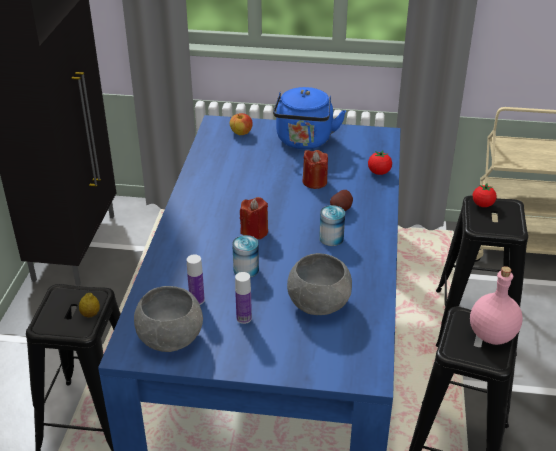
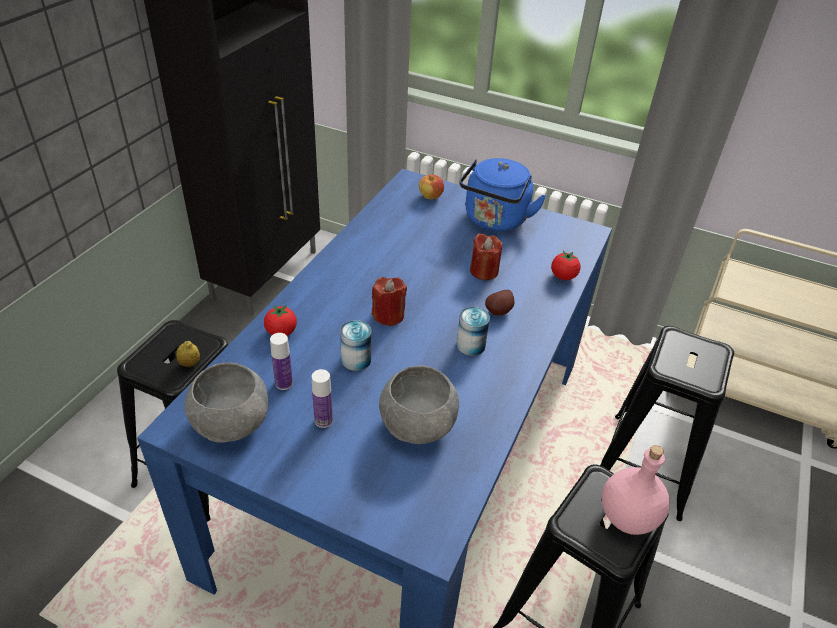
camera: 15 degrees right, 5 degrees up
tomato [473,184,497,207] -> tomato moved to [264,305,297,336]

